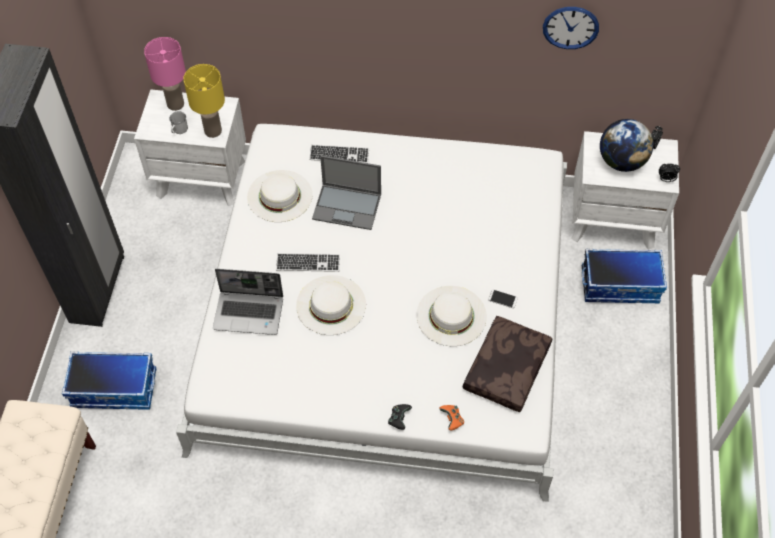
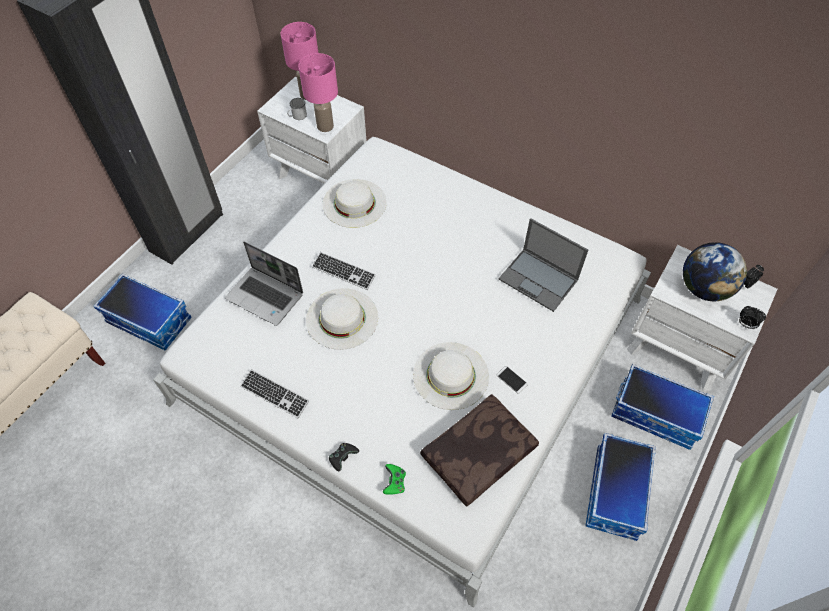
camera: 25 degrees right, 0 degrees up
yellow table lamp [183,64,225,138] -> pink table lamp [298,53,338,132]
keyboard [310,145,369,163] -> keyboard moved to [240,369,309,419]
laptop [312,155,381,230] -> laptop moved to [499,218,588,312]
orange game controller [439,405,464,430] -> green game controller [383,464,406,495]
wall clock [543,7,599,49] -> none
none -> storage box [586,433,656,541]

